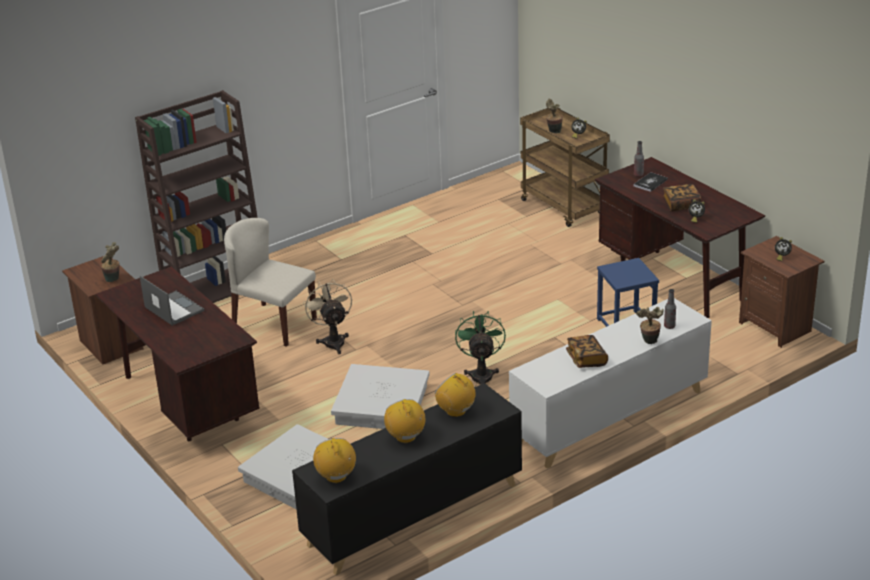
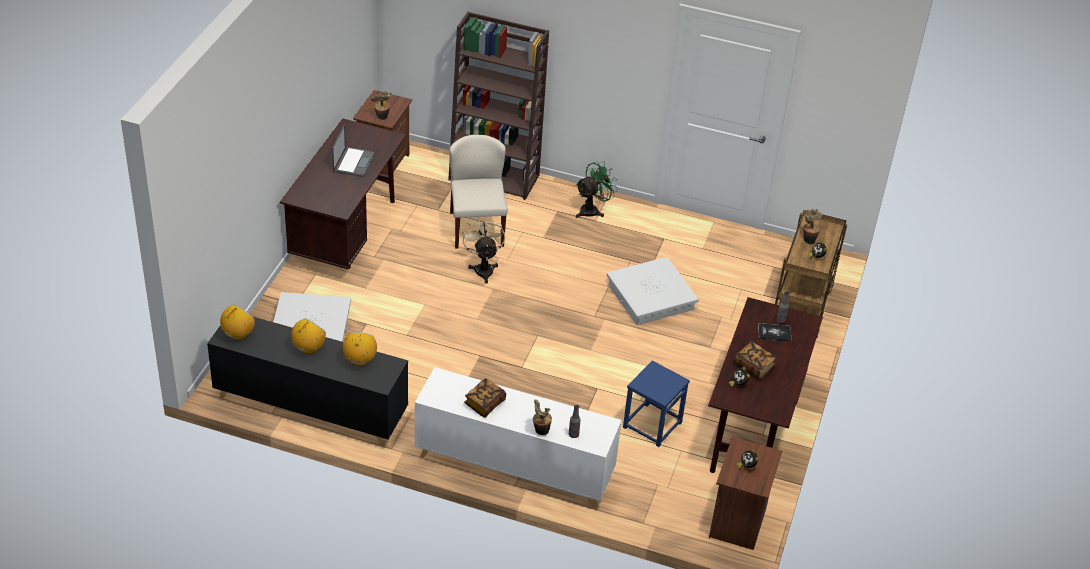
camera: 50 degrees right, 10 degrees up
beige fan [303,279,352,354] -> beige fan turned 45 degrees counterclockwise [462,217,505,284]
white storage box [331,364,430,429] -> white storage box moved to [607,257,699,325]
green fan [455,311,506,385] -> green fan moved to [576,161,618,218]

